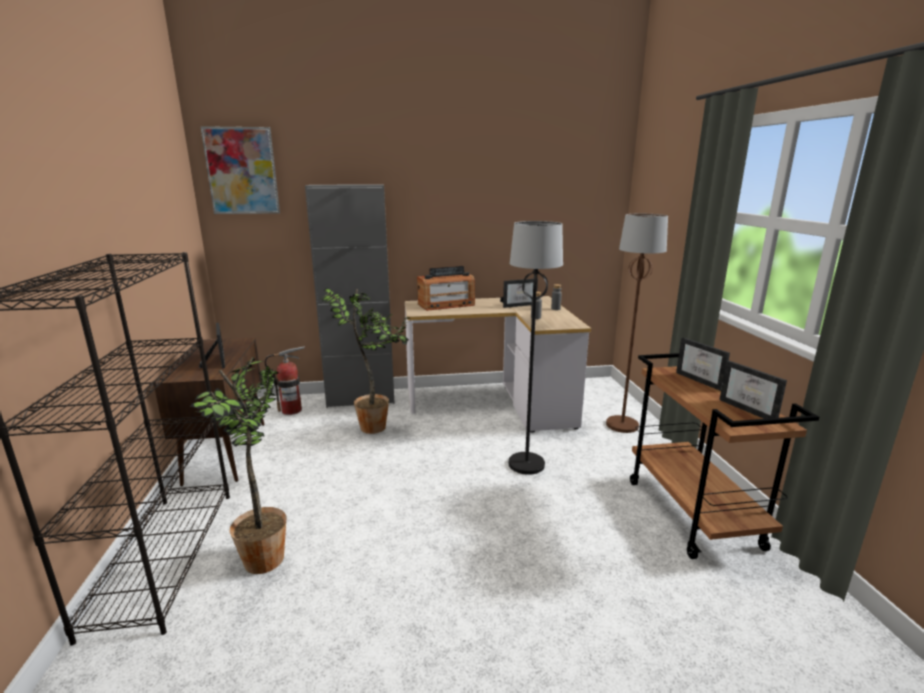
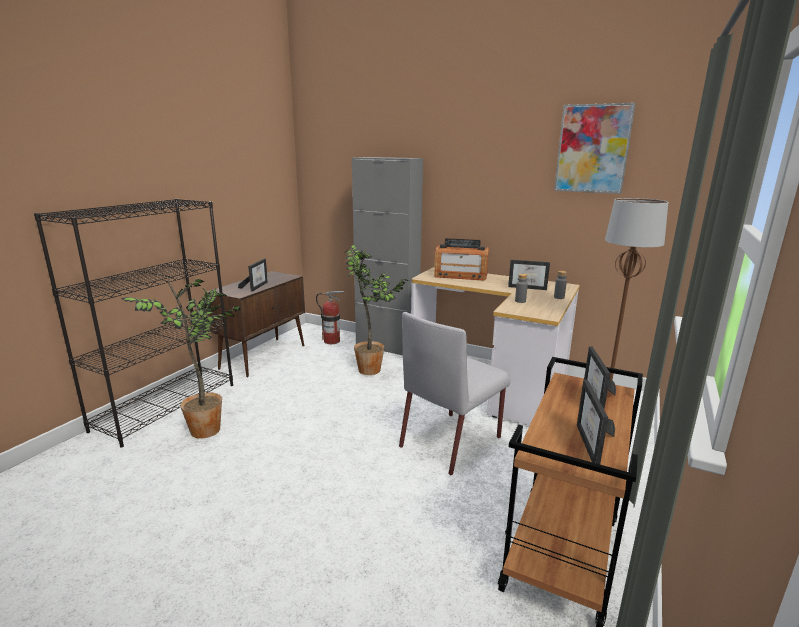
camera: 35 degrees right, 0 degrees up
picture [200,126,280,214] -> picture moved to [554,103,636,194]
black floor lamp [509,221,563,475] -> grey chair [399,312,510,475]

